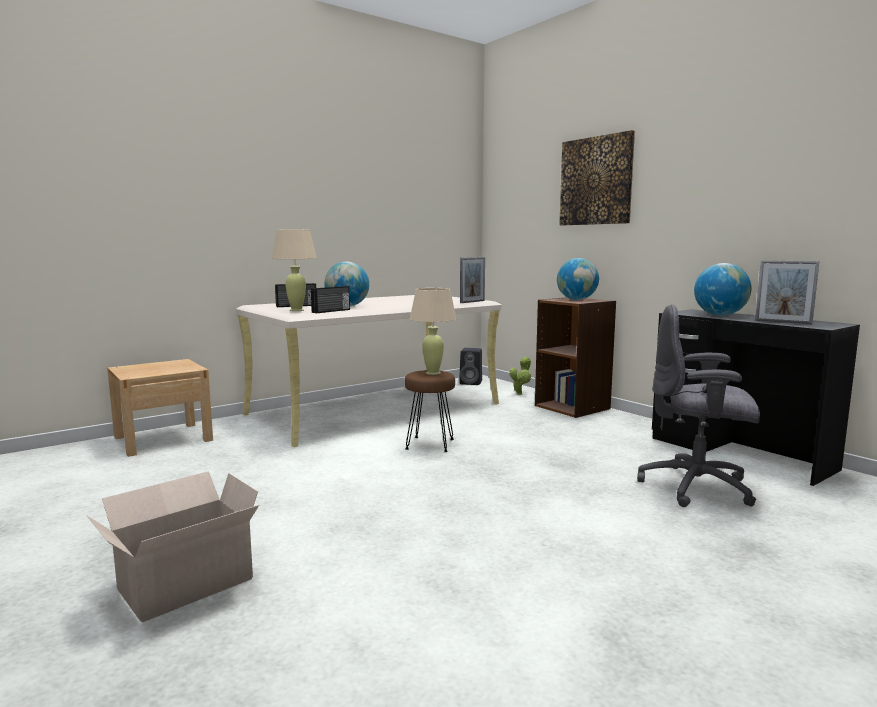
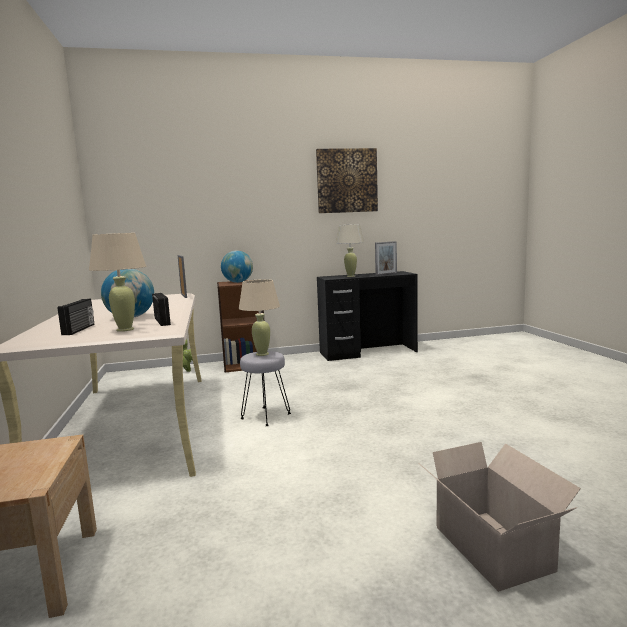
camera: 65 degrees left, 0 degrees up
brown stool [405,370,455,452] -> grey stool [240,351,291,426]
black speaker [459,348,482,385] -> none
picture [559,130,635,225] -> picture moved to [316,148,378,213]
grey office chair [637,304,760,507] -> none
globe [694,263,752,316] -> beige table lamp [336,224,364,277]

